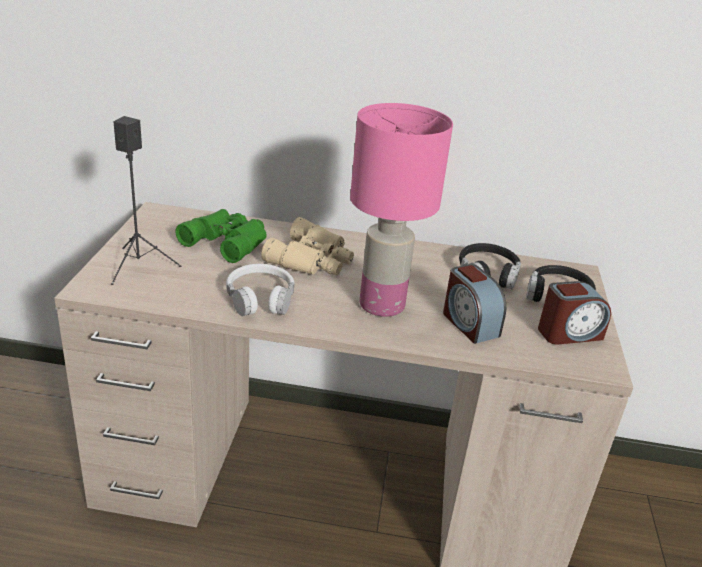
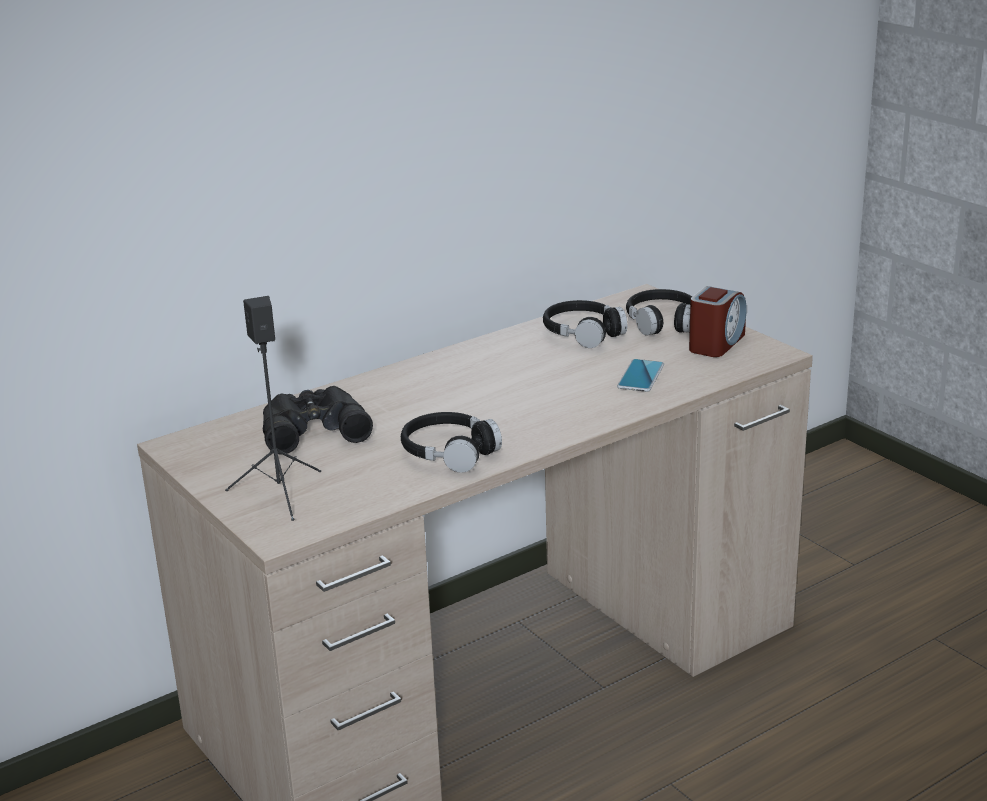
camera: 40 degrees left, 5 degrees down
green binoculars [175,209,267,263] -> black binoculars [263,386,373,455]
white headphones [226,264,294,316] -> black headphones [401,412,502,473]
beige binoculars [261,217,354,276] -> none
pink table lamp [350,103,453,317] -> none
alarm clock [443,264,507,344] -> phone [617,359,664,392]

